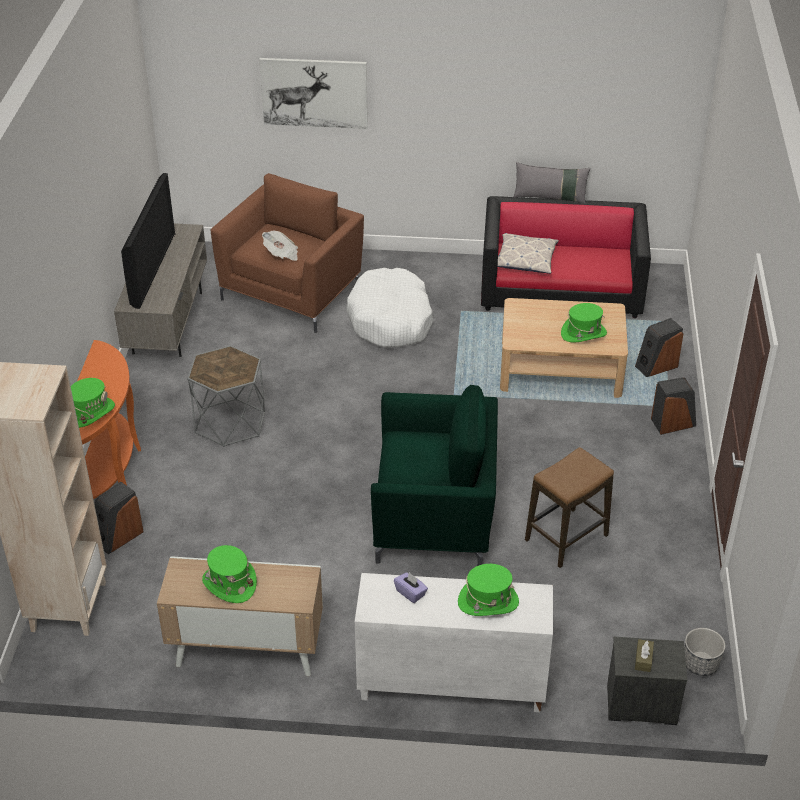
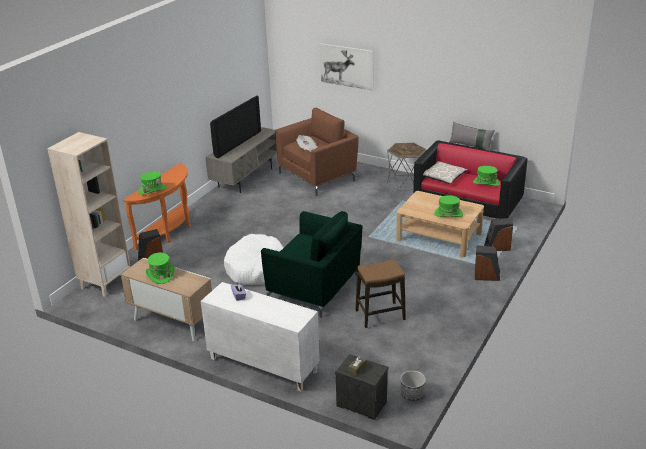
camera: 25 degrees right, 10 degrees down
grey side table [187,345,265,447] -> grey side table moved to [387,143,427,191]
white dog bed [346,268,434,348] -> white dog bed moved to [224,234,284,285]
green hat [458,564,519,616] -> green hat moved to [473,166,500,186]

